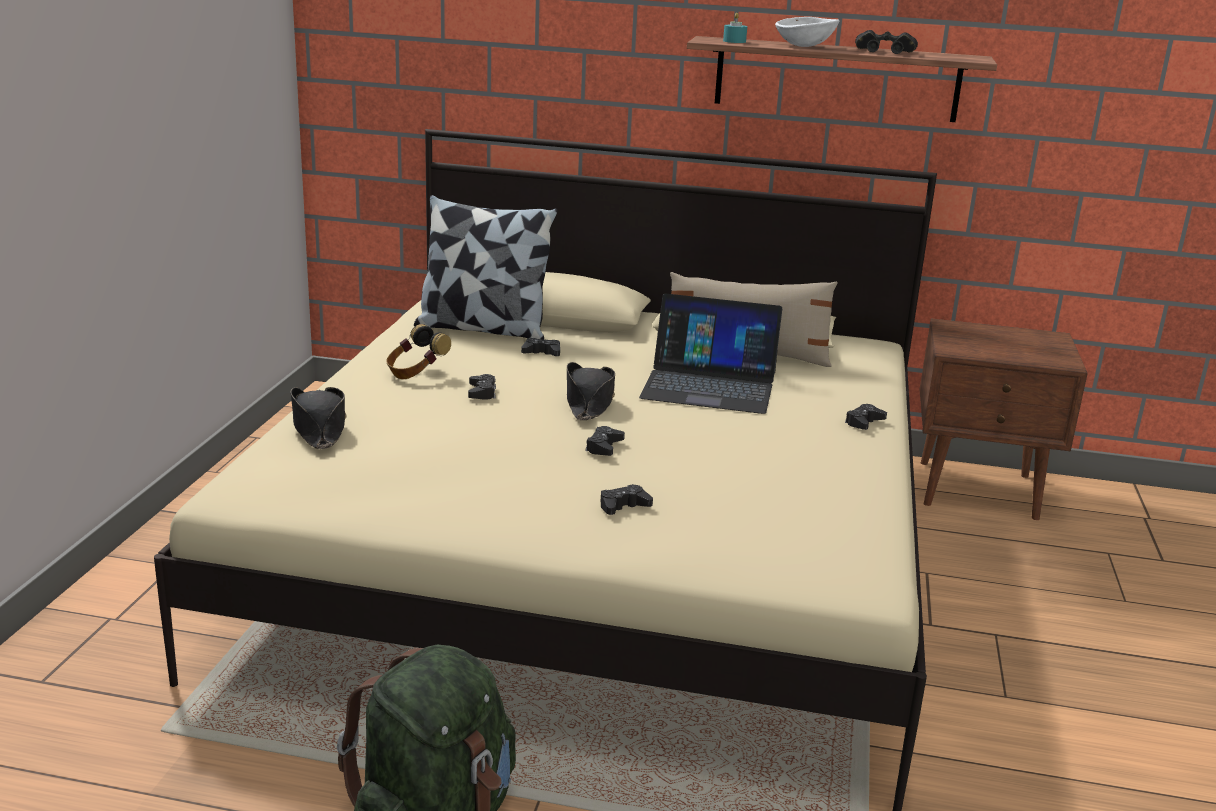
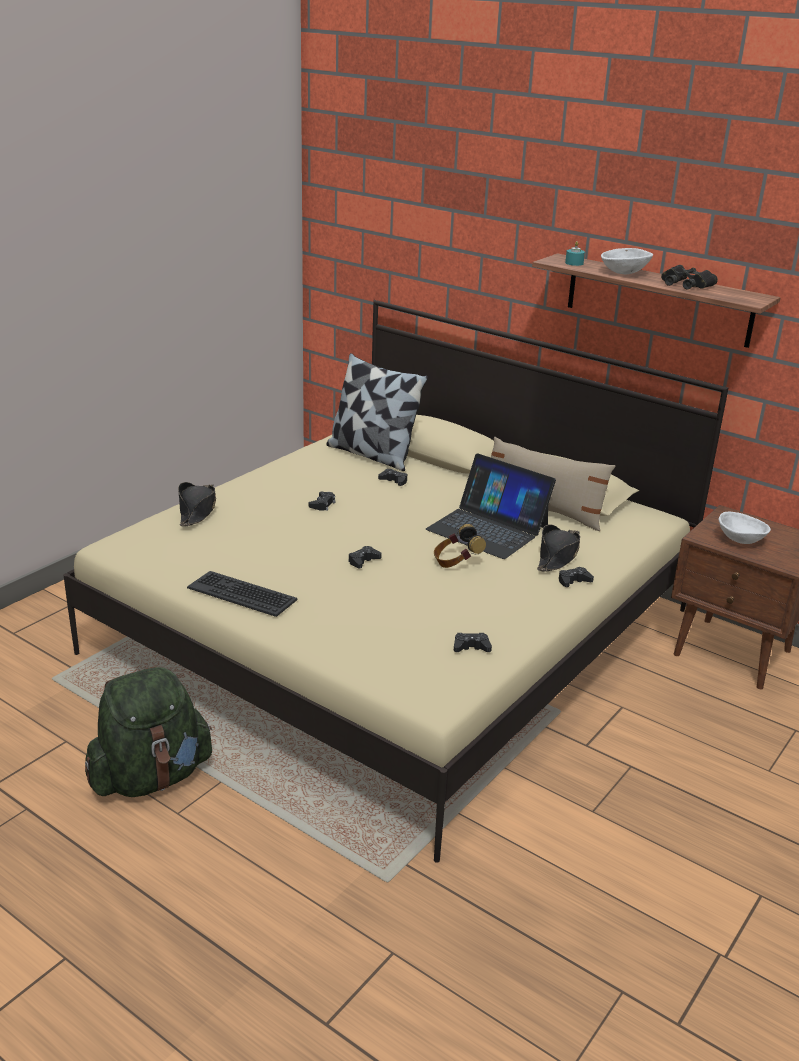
camera: 25 degrees right, 5 degrees up
headphones [387,324,451,379] -> headphones moved to [434,524,486,568]
black hat [567,362,615,420] -> black hat moved to [537,525,580,572]
black game controller [600,484,653,515] -> black game controller moved to [454,633,492,652]
none -> keyboard [187,571,297,617]
none -> white bowl [719,512,771,544]

